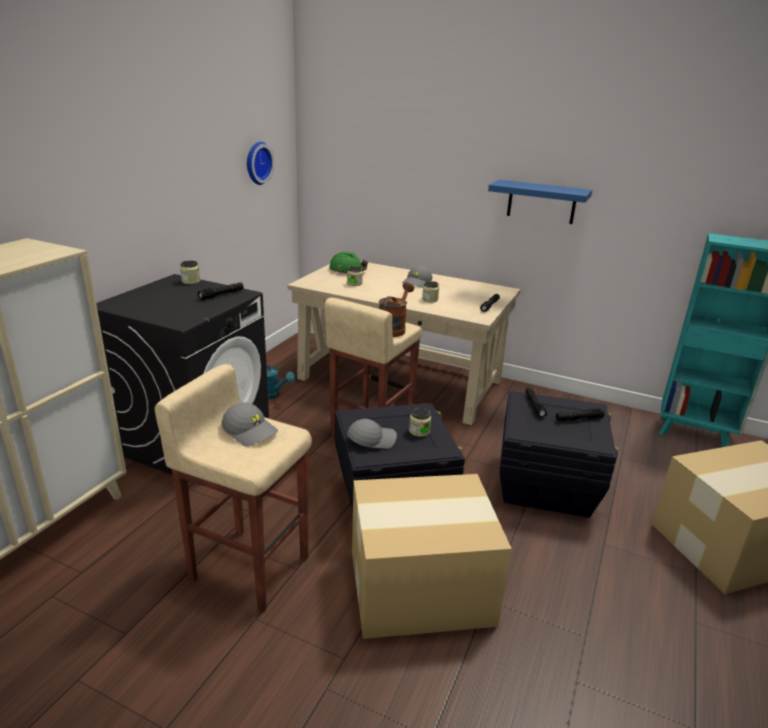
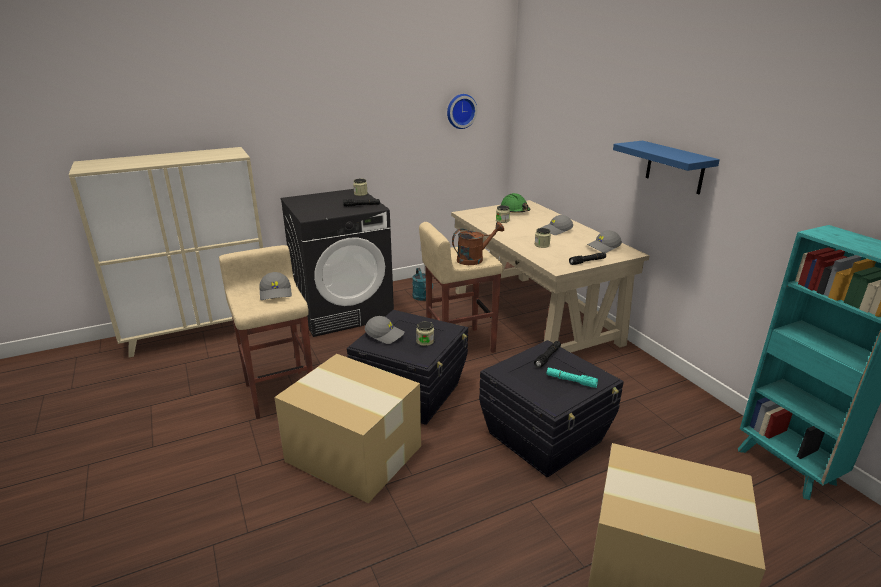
camera: 40 degrees right, 0 degrees up
black flashlight [556,408,605,421] -> turquoise flashlight [546,368,598,388]
none -> grey cap [587,230,622,253]

